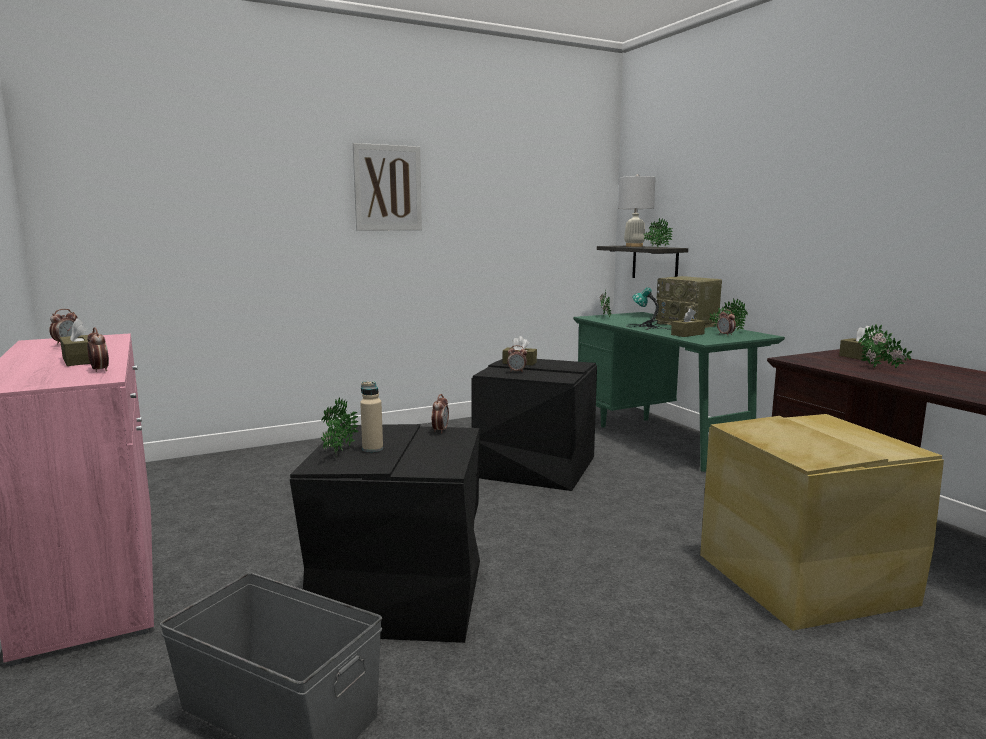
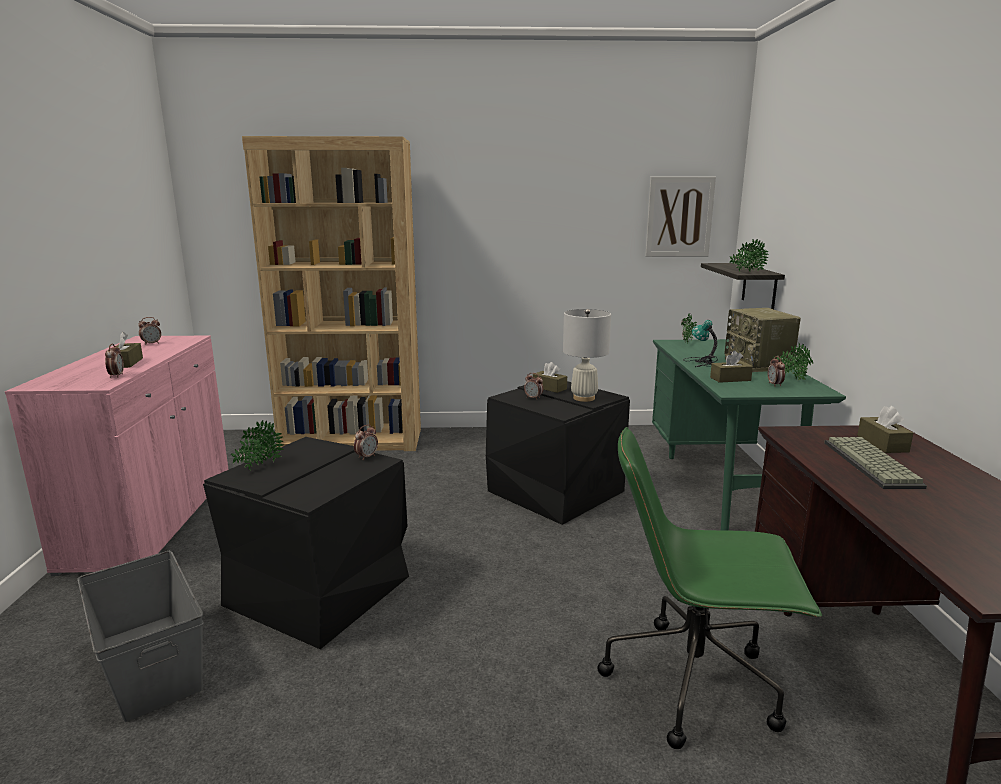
camera: 25 degrees right, 5 degrees up
picture [353,143,422,231] -> picture moved to [645,177,716,257]
beige bottle [360,381,383,452] -> none
white table lamp [618,174,656,247] -> white table lamp moved to [563,309,611,402]
beige storage box [700,414,944,631] -> green office chair [597,427,822,749]
potted plant [858,324,912,368] -> keyboard [824,437,927,489]
none -> brown bookcase [242,136,421,451]

